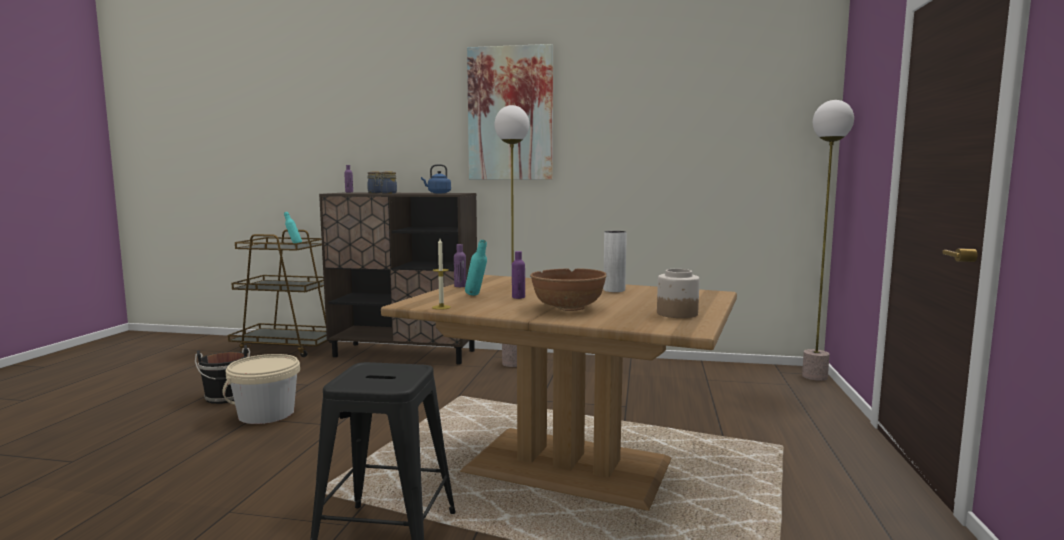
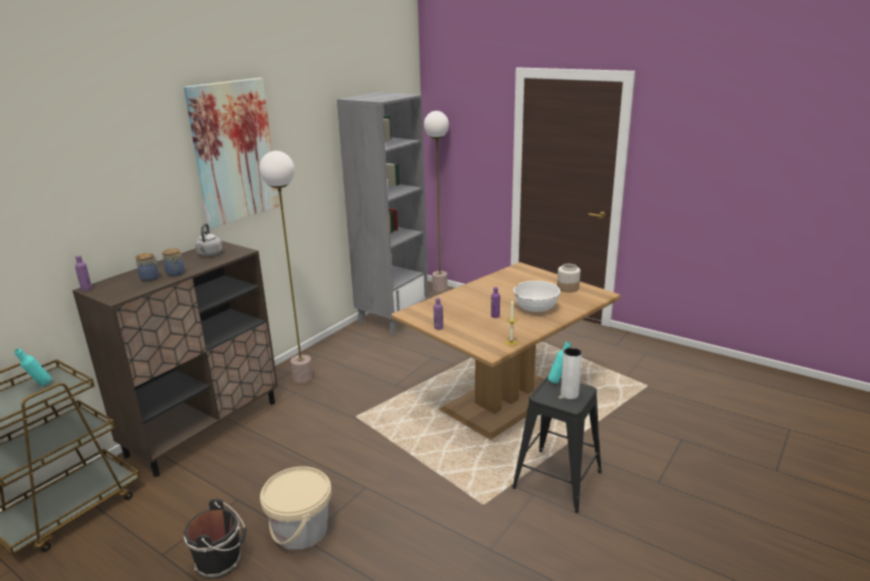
camera: 65 degrees left, 15 degrees up
blue kettle [421,164,451,193] -> grey kettle [195,223,222,256]
turquoise bottle [465,240,487,296] -> turquoise bottle moved to [548,341,571,384]
brown bowl [530,268,606,311] -> white bowl [513,281,560,312]
white vase [603,231,627,292] -> white vase moved to [561,348,582,399]
none -> grey bookcase [337,92,428,335]

